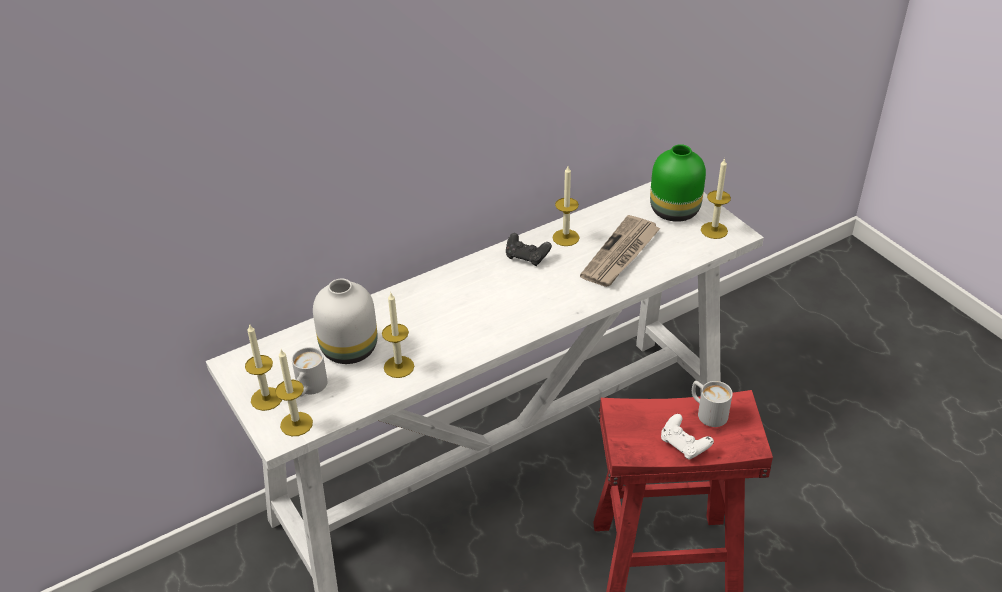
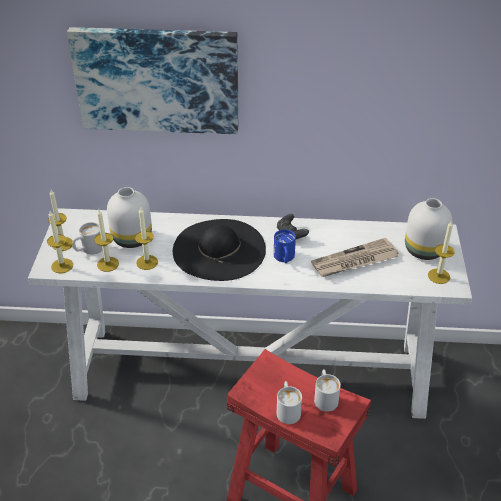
camera: 35 degrees right, 0 degrees up
candle [552,166,579,246] -> candle moved to [94,209,119,272]
green vase [650,144,706,222] -> white vase [405,198,453,260]
white game controller [661,414,714,460] -> white mug [277,381,302,424]
none -> picture [67,27,239,134]
none -> black hat [173,219,266,281]
none -> blue mug [274,229,296,263]

